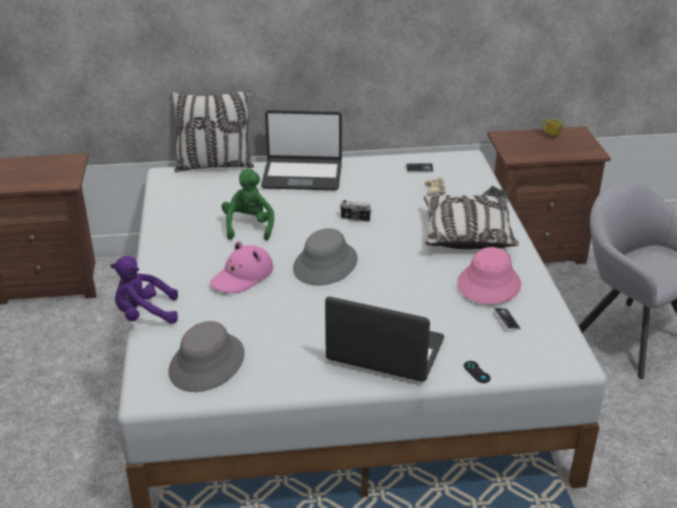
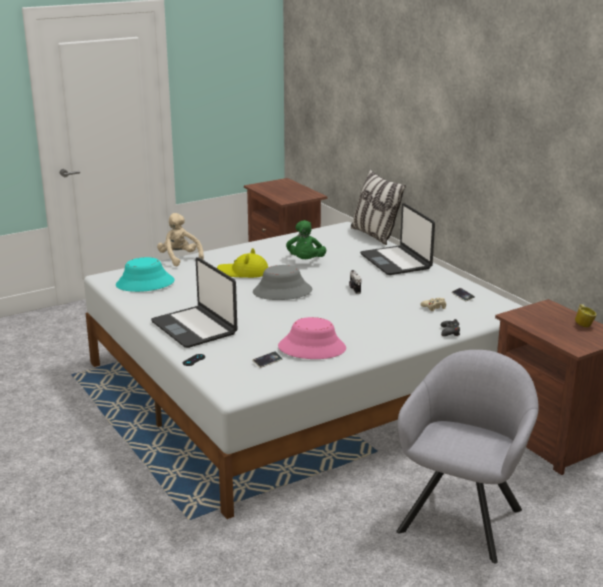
camera: 65 degrees right, 10 degrees down
purple plush toy [110,256,178,324] -> beige plush toy [157,213,204,266]
grey hat [169,321,245,392] -> turquoise hat [116,257,174,292]
pink hat [210,241,273,293] -> yellow hat [217,248,268,278]
green plush toy [221,168,274,240] -> green plush toy turned 120 degrees clockwise [286,220,327,259]
laptop [325,297,444,382] -> laptop turned 150 degrees clockwise [151,257,237,348]
pillow [424,195,519,249] -> none

